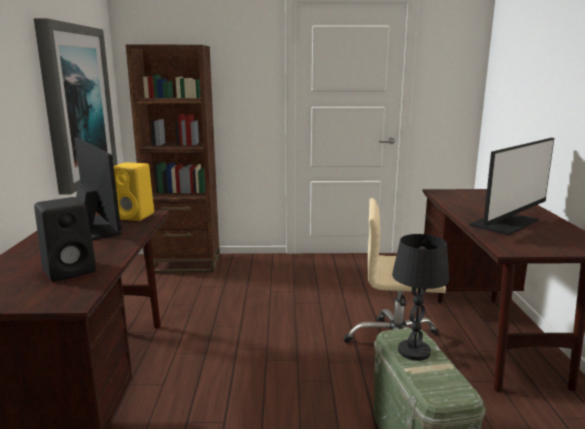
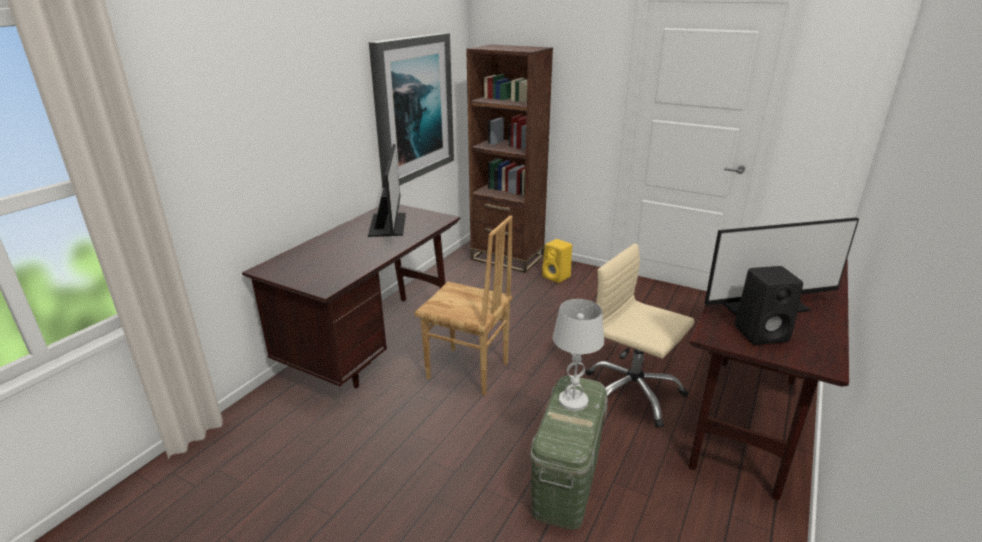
camera: 30 degrees right, 10 degrees up
black speaker [34,197,96,282] -> black speaker moved to [734,266,803,345]
yellow speaker [113,162,154,221] -> yellow speaker moved to [542,239,572,283]
black table lamp [392,234,449,361] -> white table lamp [553,299,604,411]
none -> brown chair [414,215,513,396]

